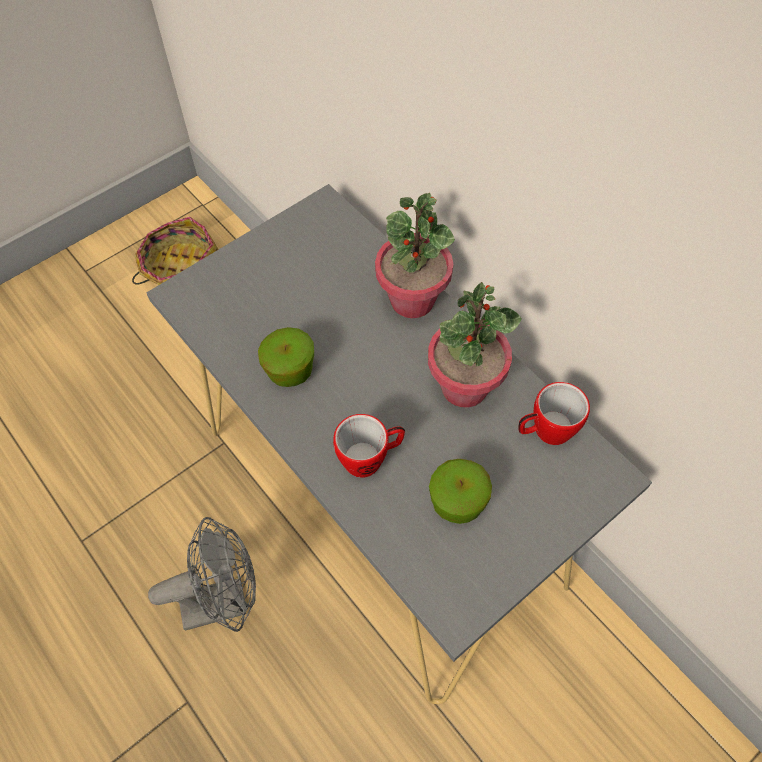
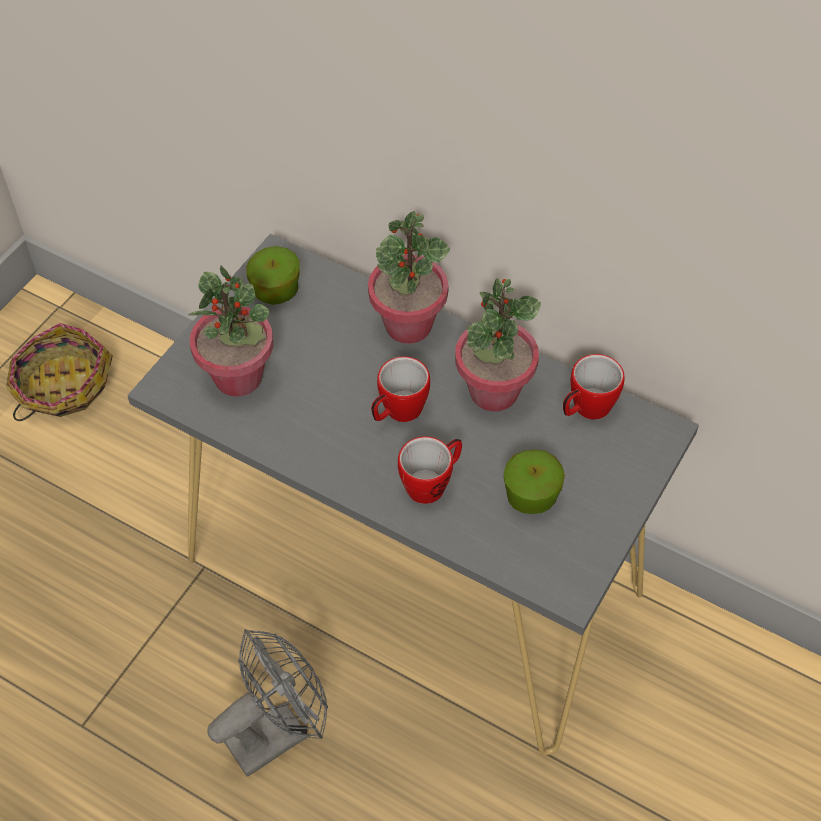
camera: 20 degrees left, 5 degrees down
apple [258,327,314,387] -> apple moved to [246,246,300,305]
none -> potted plant [188,265,274,397]
none -> mug [371,356,430,422]

